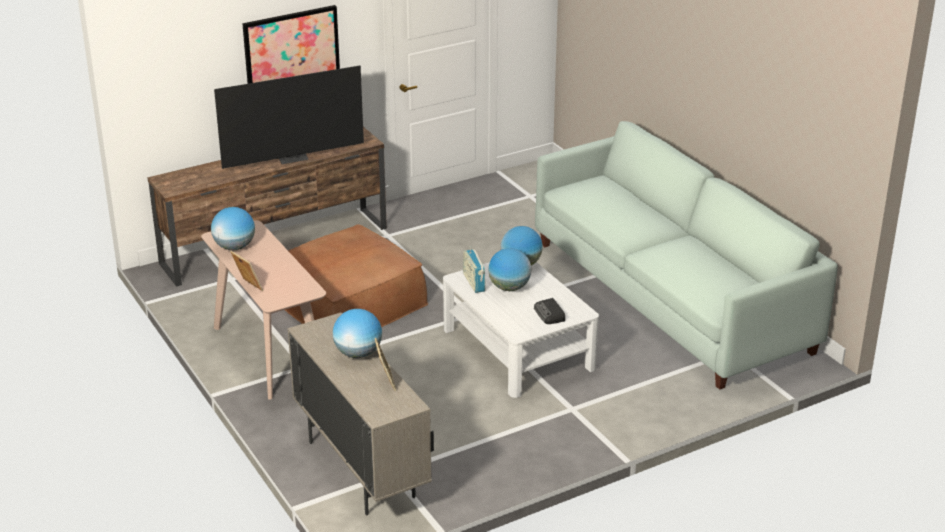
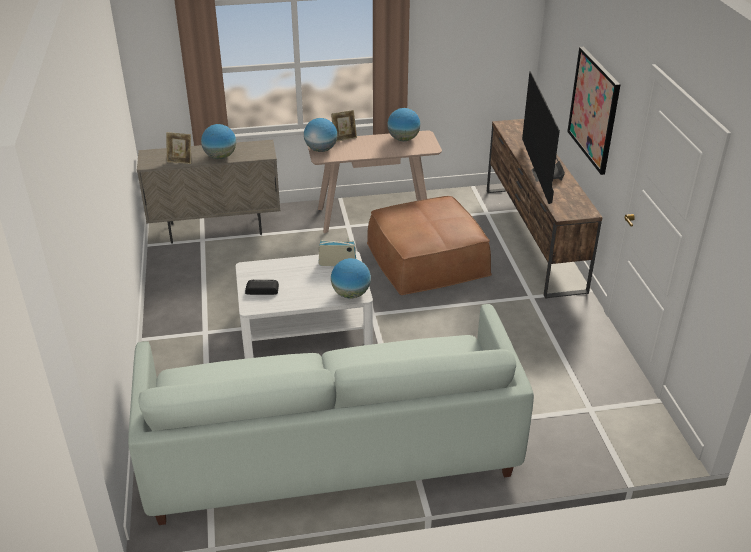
camera: 110 degrees right, 5 degrees up
globe [488,248,531,291] -> globe moved to [304,118,337,152]

